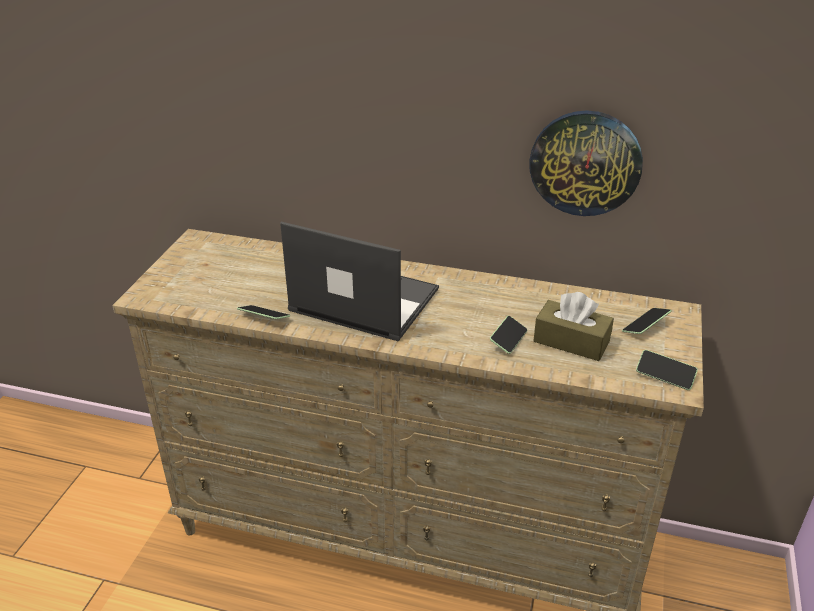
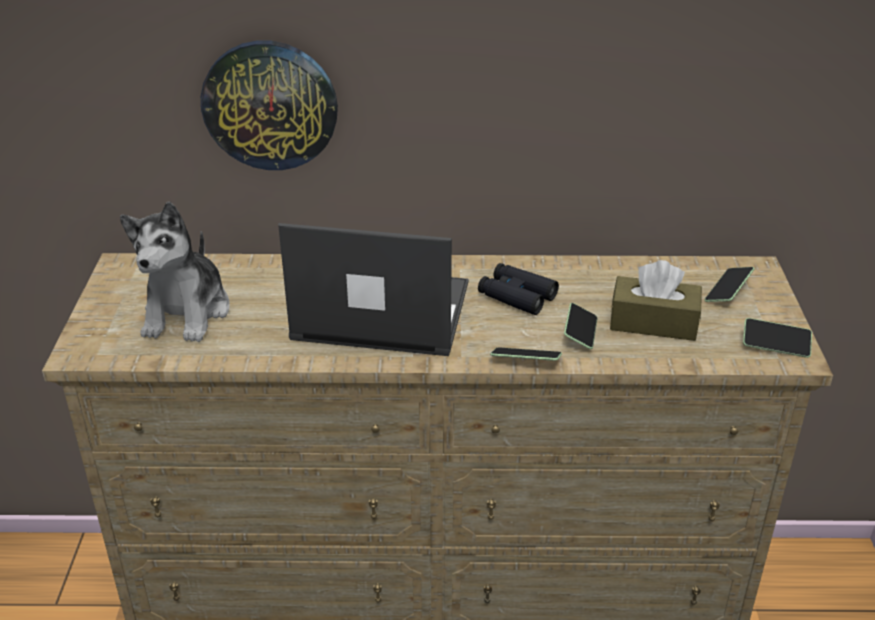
camera: 15 degrees left, 0 degrees up
phone [237,305,290,319] -> phone moved to [490,347,562,361]
wall clock [529,110,643,216] -> wall clock moved to [201,41,338,170]
none -> plush toy [120,201,230,342]
none -> black binoculars [478,263,559,315]

